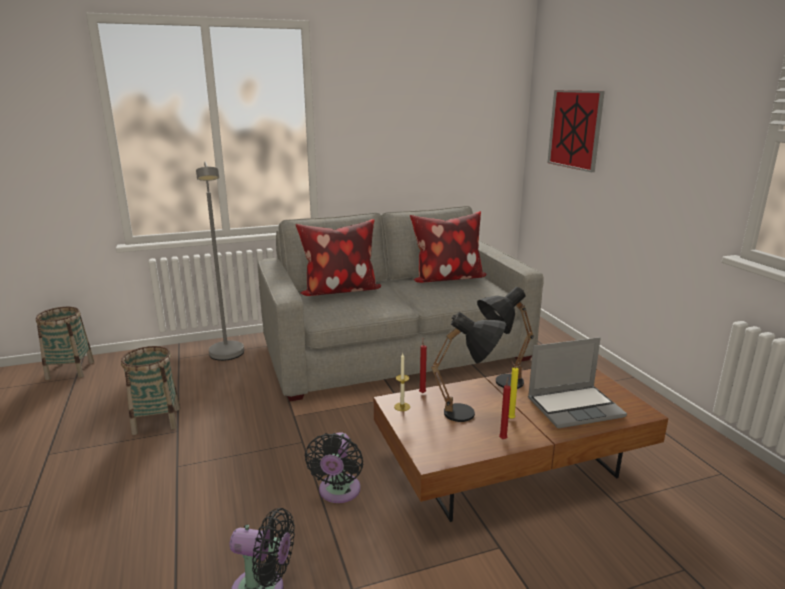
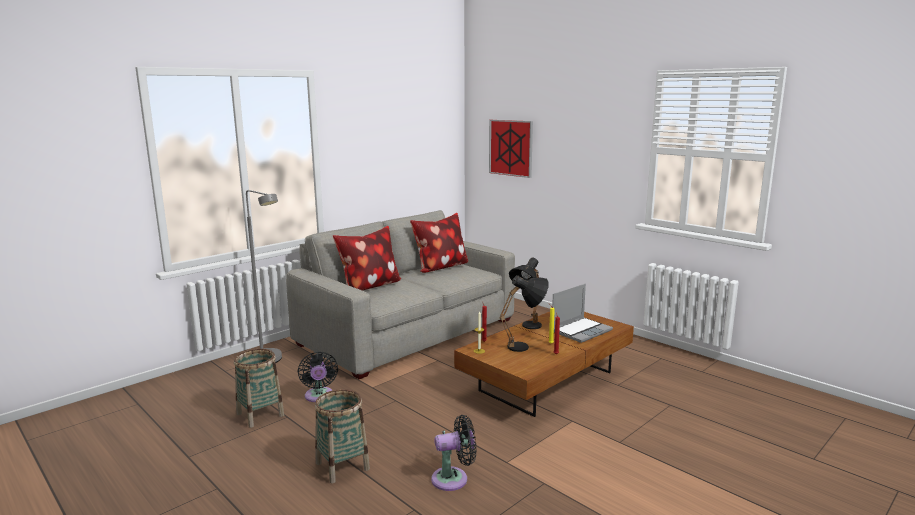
camera: 25 degrees left, 5 degrees down
basket [36,307,94,380] -> basket moved to [315,389,370,484]
black fan [305,432,363,503] -> black fan moved to [298,352,338,402]

